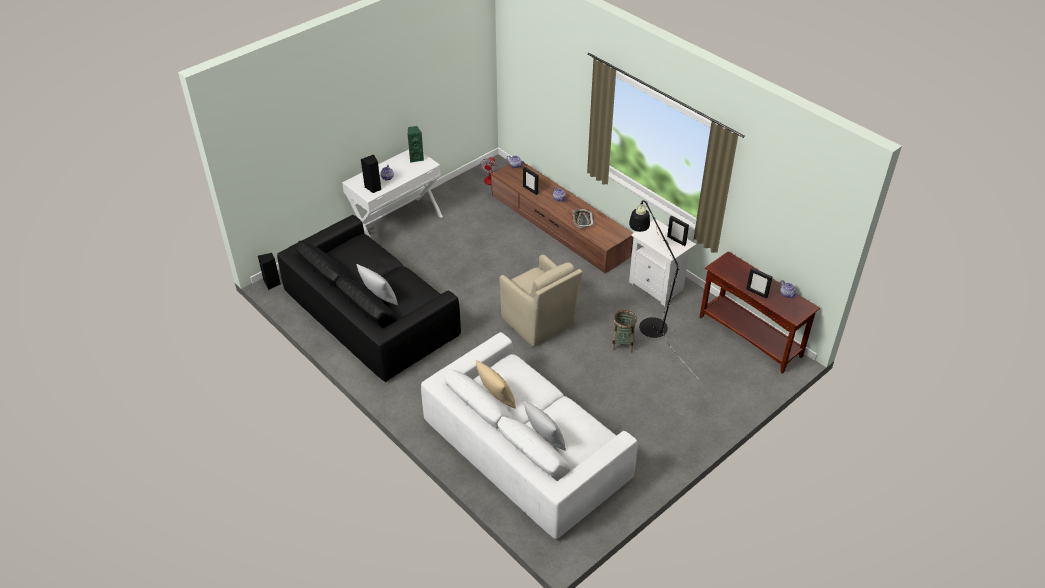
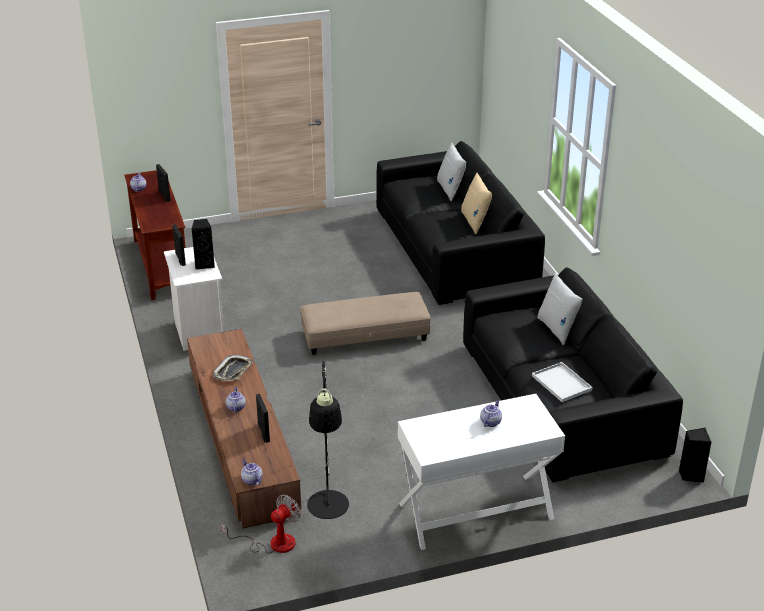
camera: 155 degrees left, 10 degrees down
black speaker [361,155,381,193] -> black speaker moved to [191,219,215,270]
green speaker [408,126,424,163] -> none
white sofa [421,332,637,539] -> black sofa [376,141,545,305]
beige armchair [499,255,582,347] -> beige ottoman [300,292,431,355]
basket [612,310,637,353] -> none
black floor lamp [629,200,697,377] -> black floor lamp moved to [307,361,349,519]
none -> white tray [532,362,593,402]

